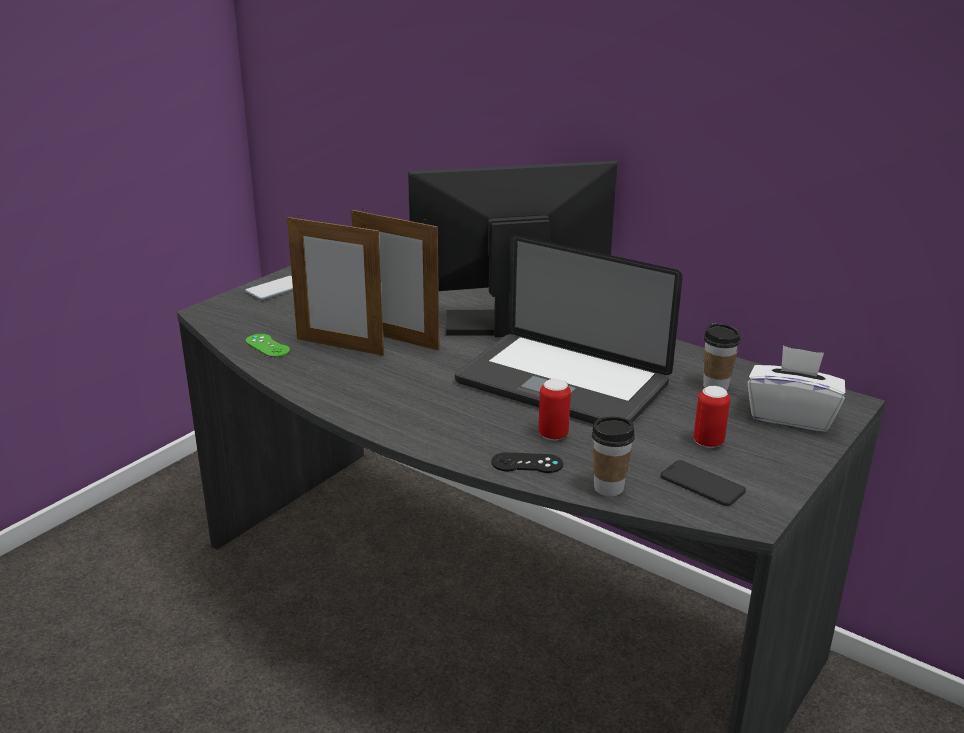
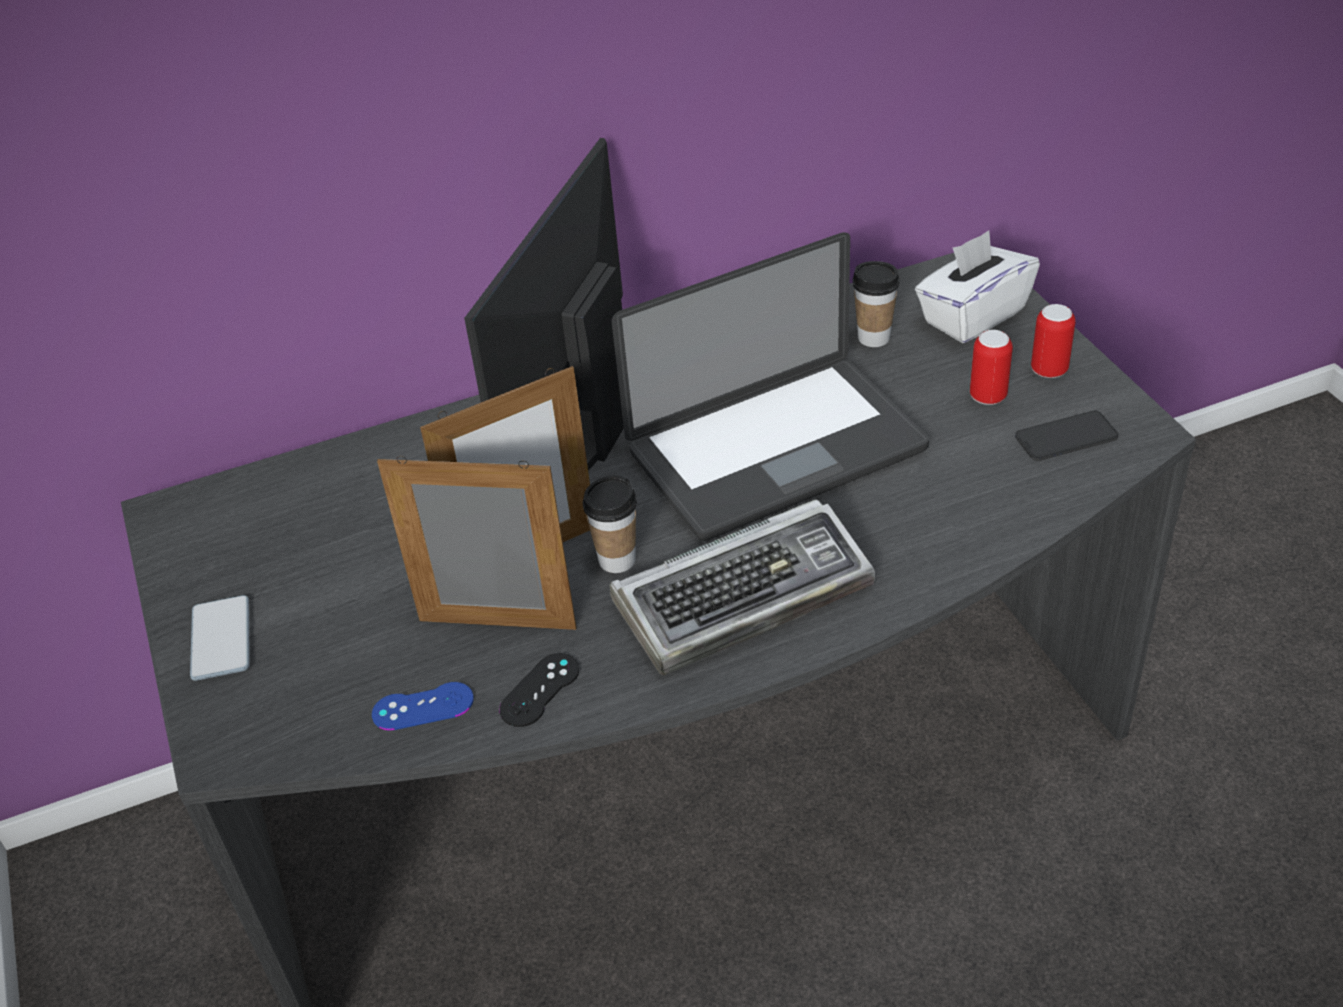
camera: 55 degrees left, 15 degrees up
green game controller [245,334,290,358] -> blue game controller [372,682,474,731]
picture frame [287,214,384,356] -> picture frame turned 135 degrees counterclockwise [377,456,576,630]
black game controller [491,452,563,473] -> black game controller moved to [499,653,579,727]
can [538,379,571,440] -> can moved to [1031,304,1076,378]
cup [592,417,635,496] -> cup moved to [583,475,637,573]
none -> keyboard [609,499,875,676]

